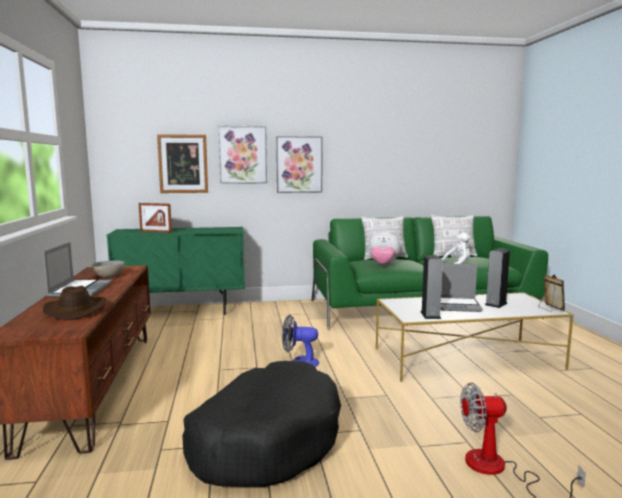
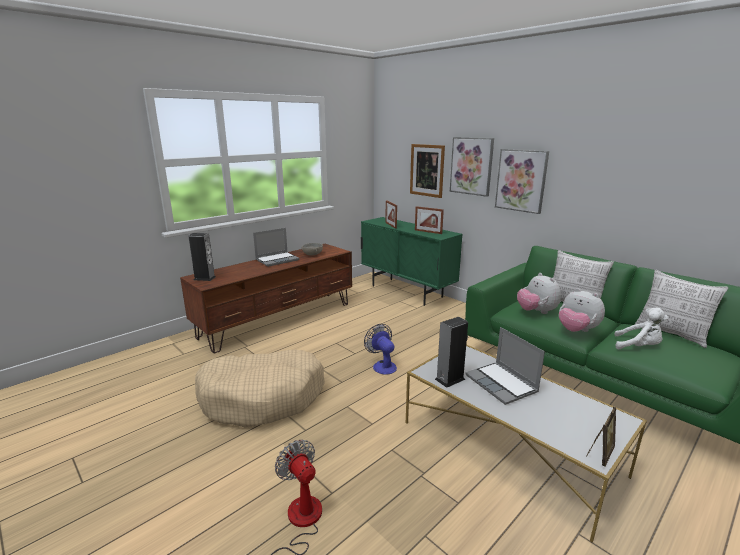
camera: 55 degrees right, 10 degrees up
brown hat [43,286,106,320] -> none
black dog bed [182,361,341,487] -> beige dog bed [195,350,325,428]
speaker [485,248,510,308] -> speaker moved to [188,233,216,281]
none -> picture frame [415,206,444,234]
none -> plush toy [559,288,605,332]

